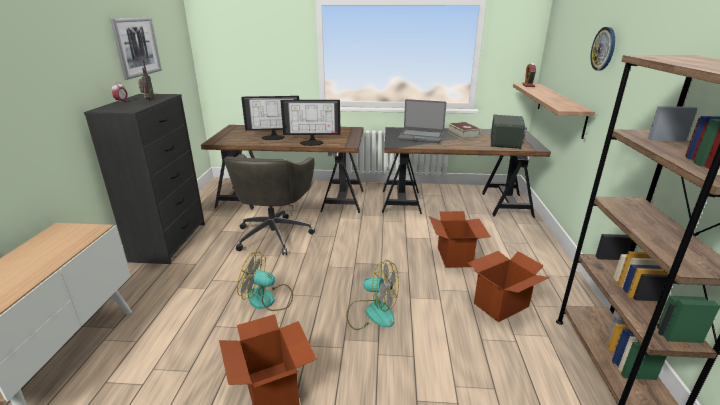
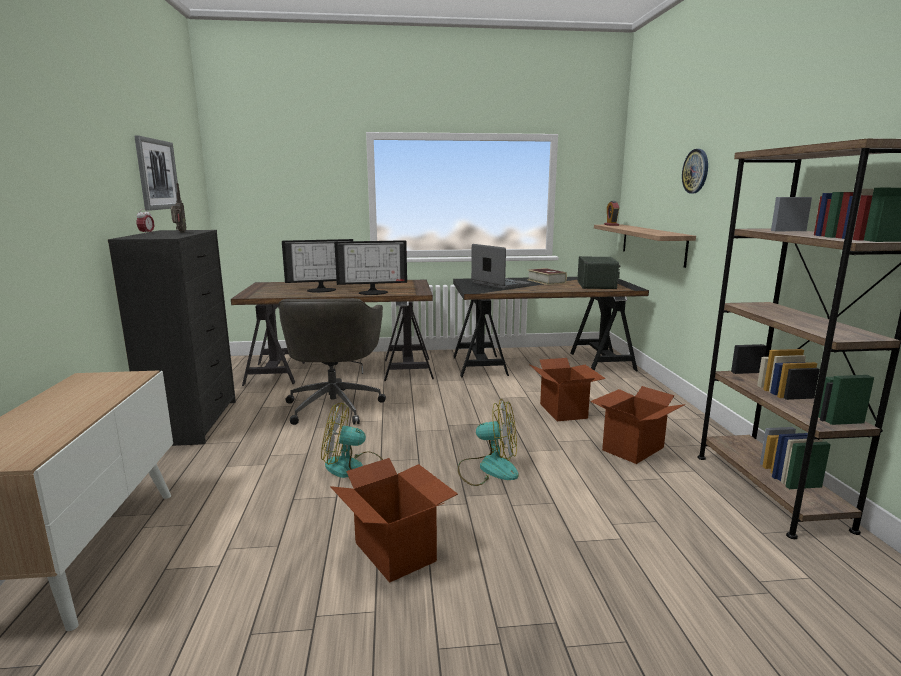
camera: 10 degrees left, 10 degrees down
laptop [398,99,446,143] -> laptop turned 135 degrees counterclockwise [471,244,531,289]

